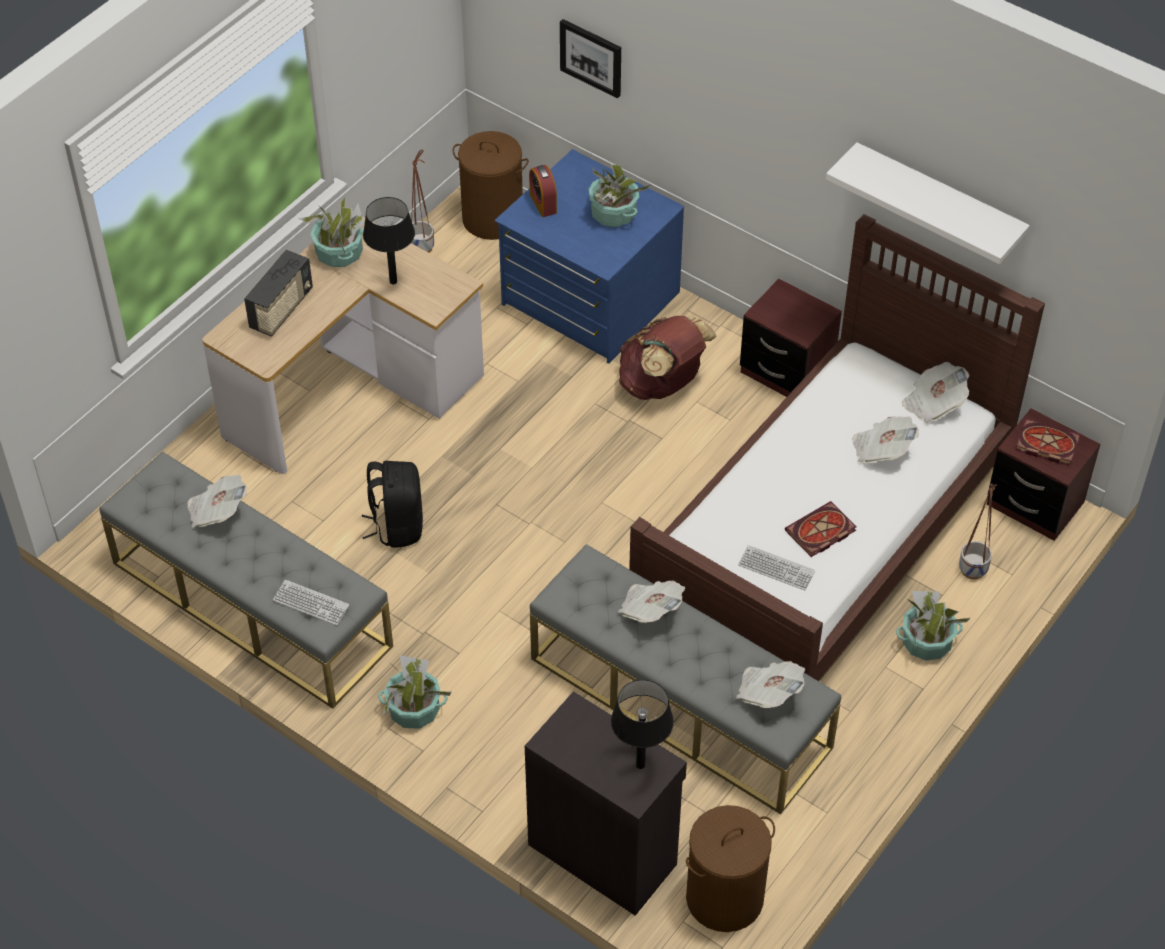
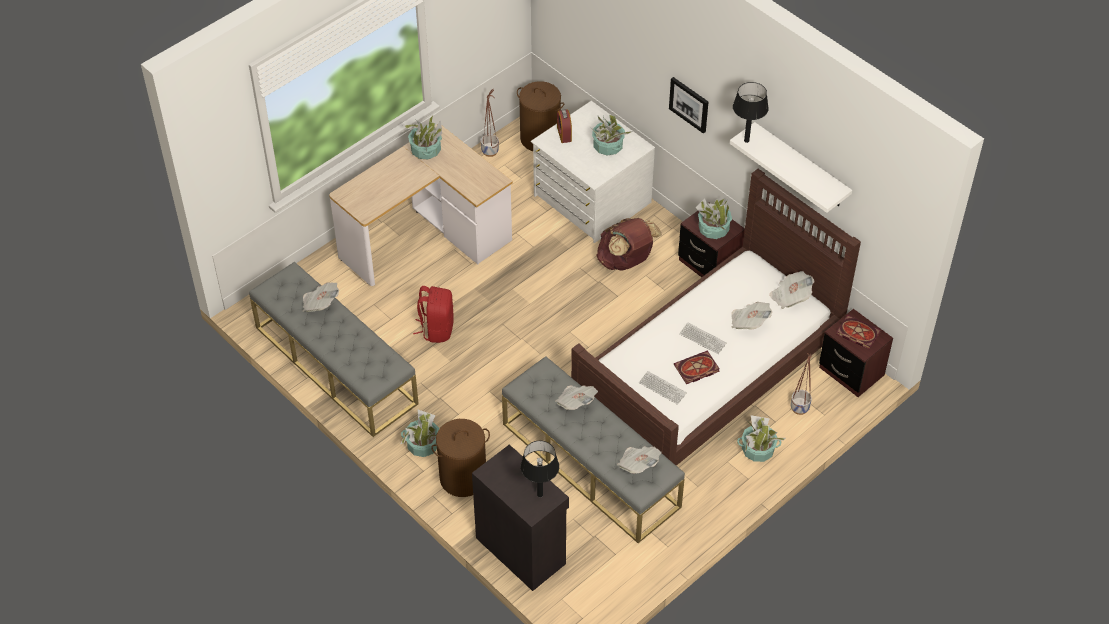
camera: 10 degrees right, 0 degrees up
radio [244,250,313,337] -> none
keyboard [273,580,350,625] -> keyboard moved to [679,323,727,354]
black backpack [362,461,423,548] -> red backpack [413,286,454,343]
black table lamp [363,197,415,284] -> black table lamp moved to [733,82,769,143]
blue dresser [495,149,684,363] -> white dresser [531,101,655,243]
picture [560,19,621,99] -> picture moved to [669,77,708,134]
brown laundry basket [686,805,775,932] -> brown laundry basket moved to [431,419,490,497]
none -> potted plant [695,198,732,239]

